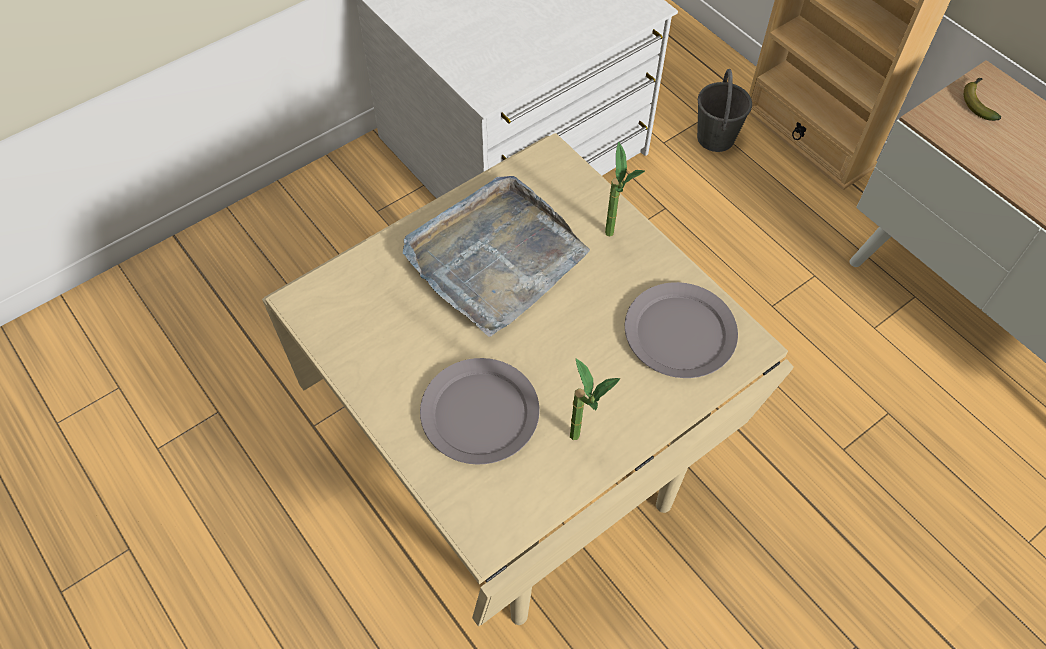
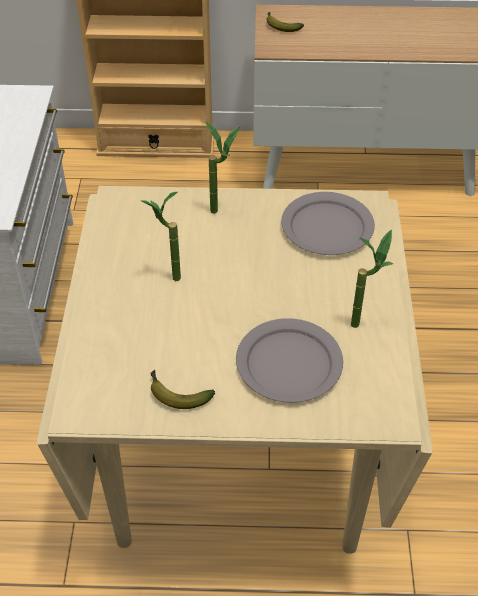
camera: 50 degrees left, 10 degrees down
grey tray [403,176,590,337] -> potted plant [140,192,181,281]
grey bucket [697,69,752,152] -> none
none -> banana [151,370,215,409]

